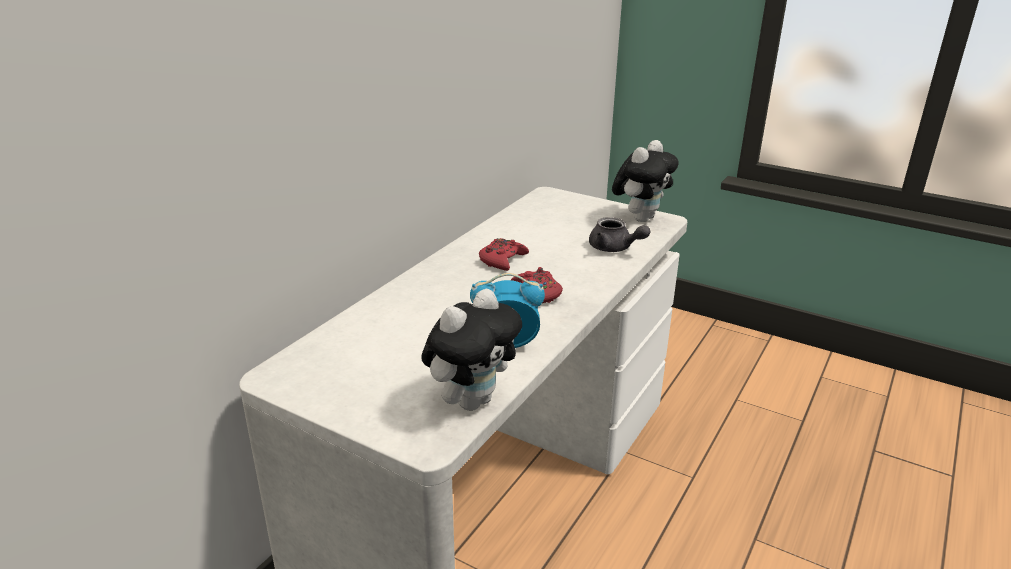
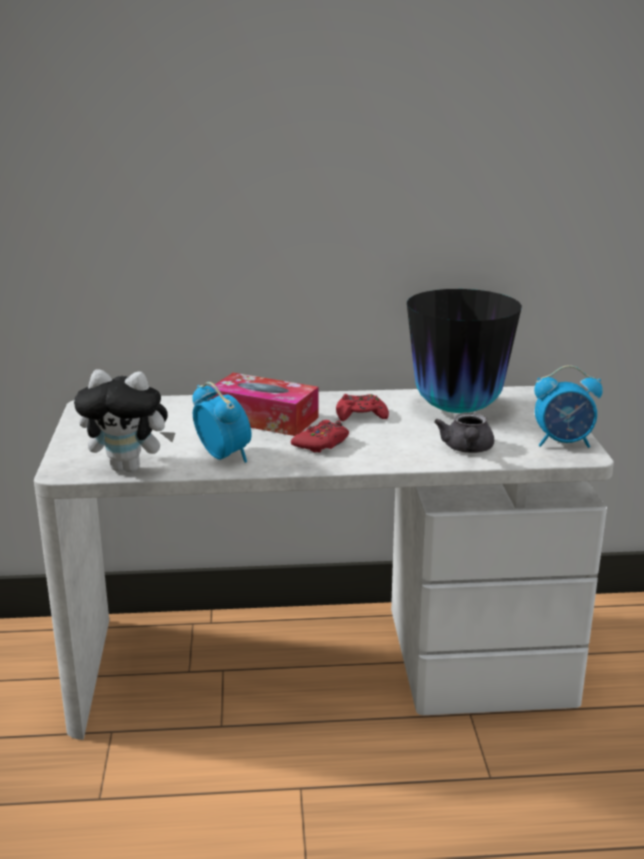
camera: 55 degrees right, 5 degrees down
plush toy [612,140,679,222] -> alarm clock [534,365,603,448]
none -> tissue box [209,373,319,436]
none -> vase [407,289,522,413]

